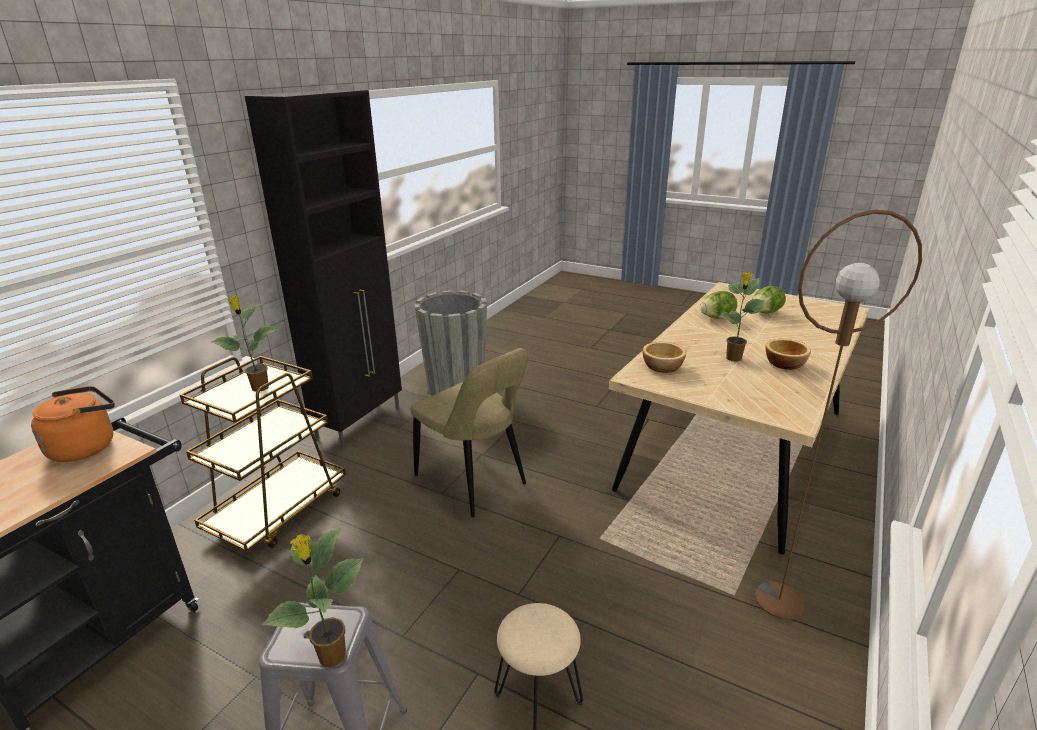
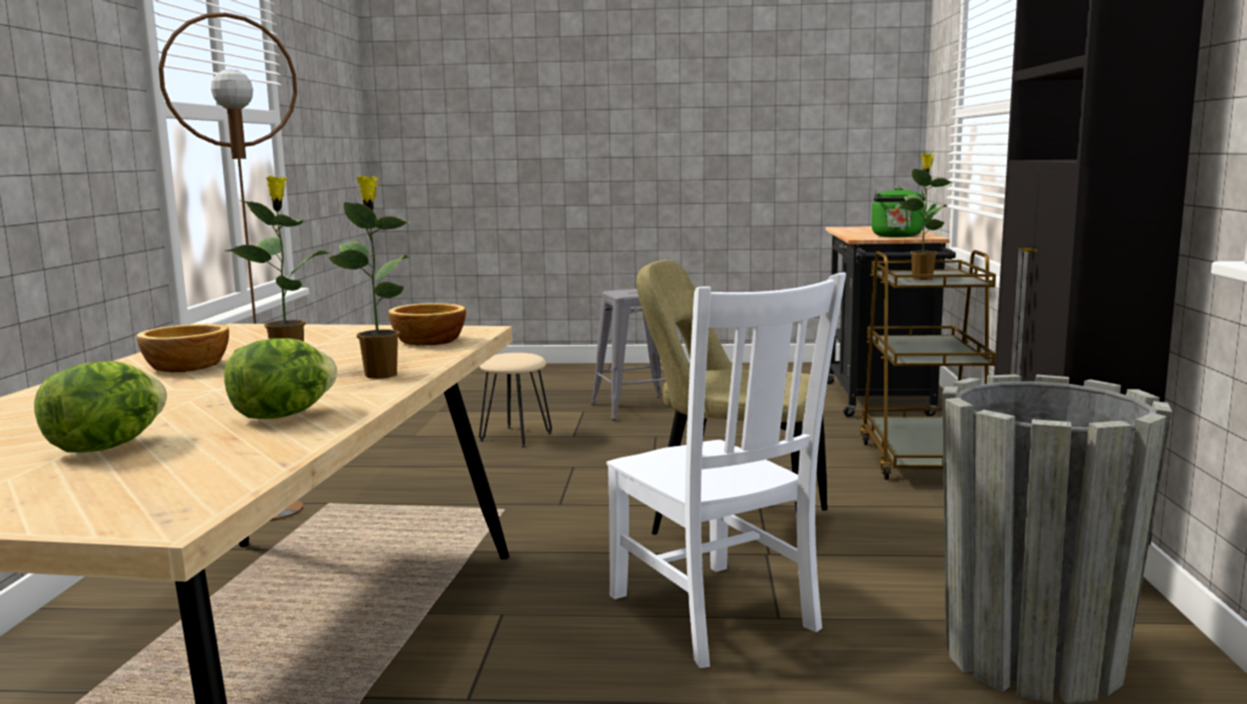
camera: 155 degrees right, 15 degrees down
orange kettle [31,386,115,462] -> green kettle [871,186,937,237]
potted plant [261,528,364,667] -> potted plant moved to [329,176,411,379]
none -> white chair [607,272,846,668]

